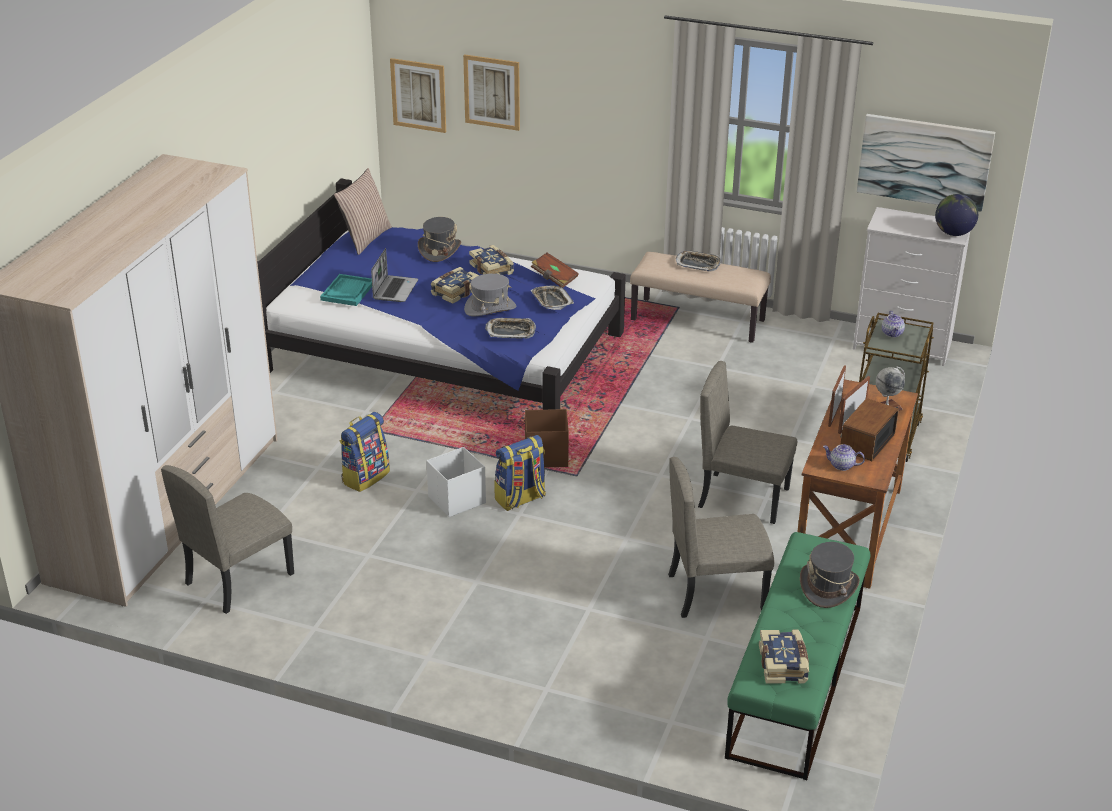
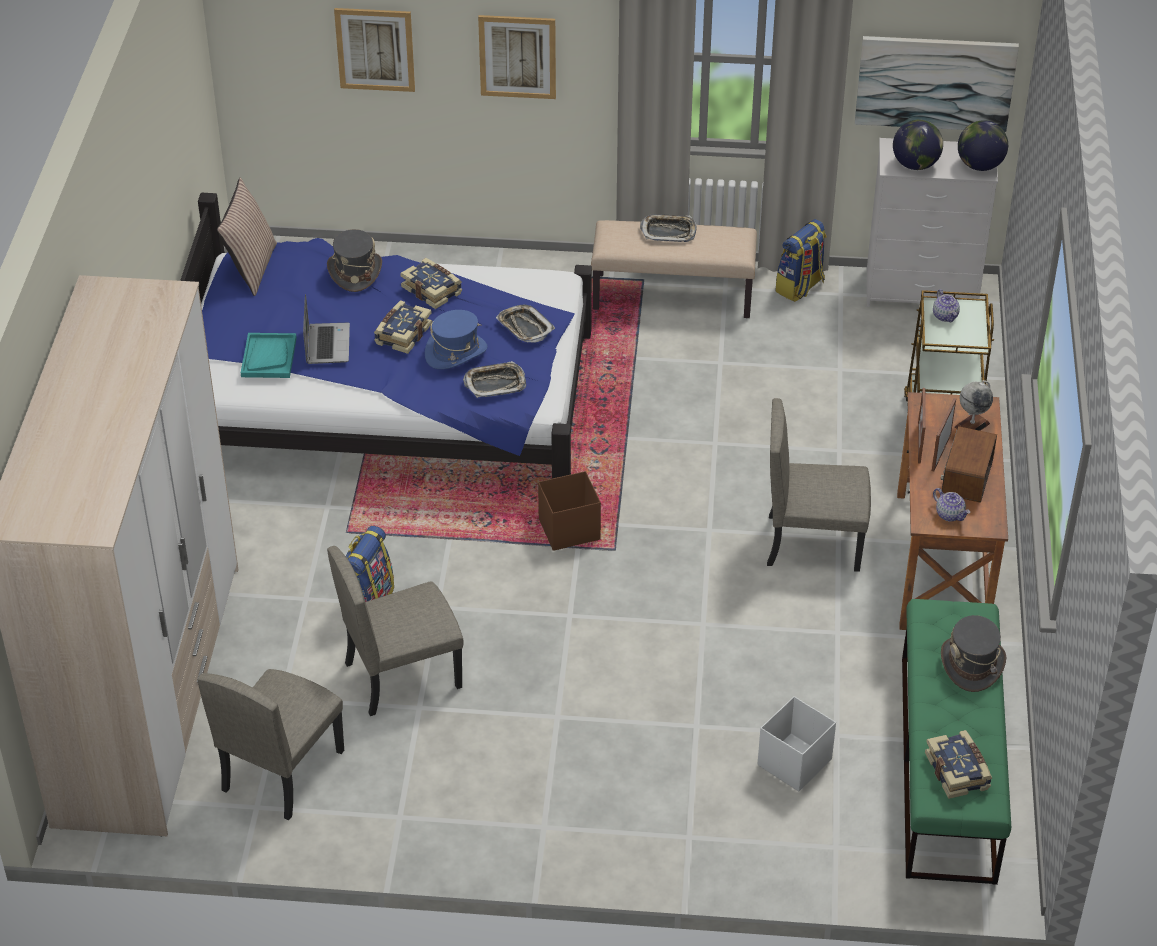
camera: 15 degrees left, 10 degrees up
picture [390,58,446,133] -> picture moved to [478,15,556,99]
white storage box [426,447,486,517] -> white storage box moved to [758,696,836,791]
grey hat [464,274,516,317] -> blue hat [425,310,487,369]
backpack [494,435,546,511] -> backpack moved to [775,219,826,302]
brown book [531,253,579,288] -> none
beige chair [668,457,775,618] -> beige chair moved to [327,546,464,716]
teapot [823,444,865,471] -> teapot turned 135 degrees counterclockwise [933,488,970,522]
none -> globe [893,120,943,170]

